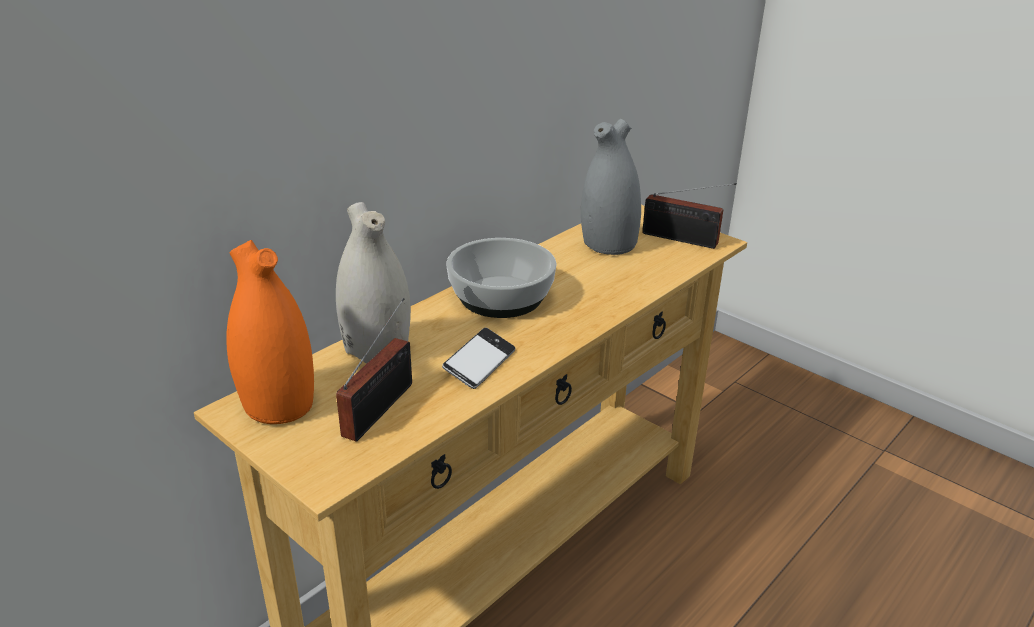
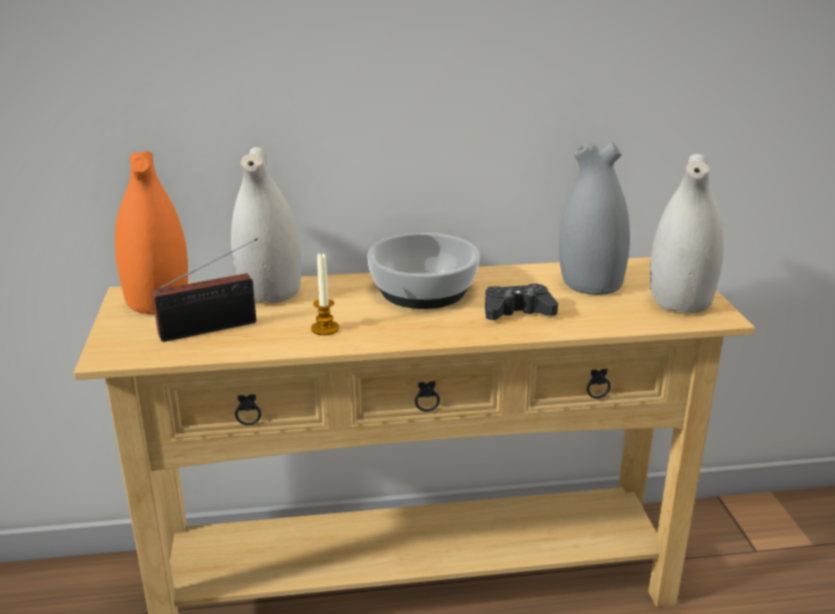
camera: 40 degrees right, 5 degrees down
phone [442,328,515,389] -> candle [311,252,339,335]
radio [642,183,737,249] -> white vase [650,154,724,313]
none -> black game controller [485,283,558,320]

